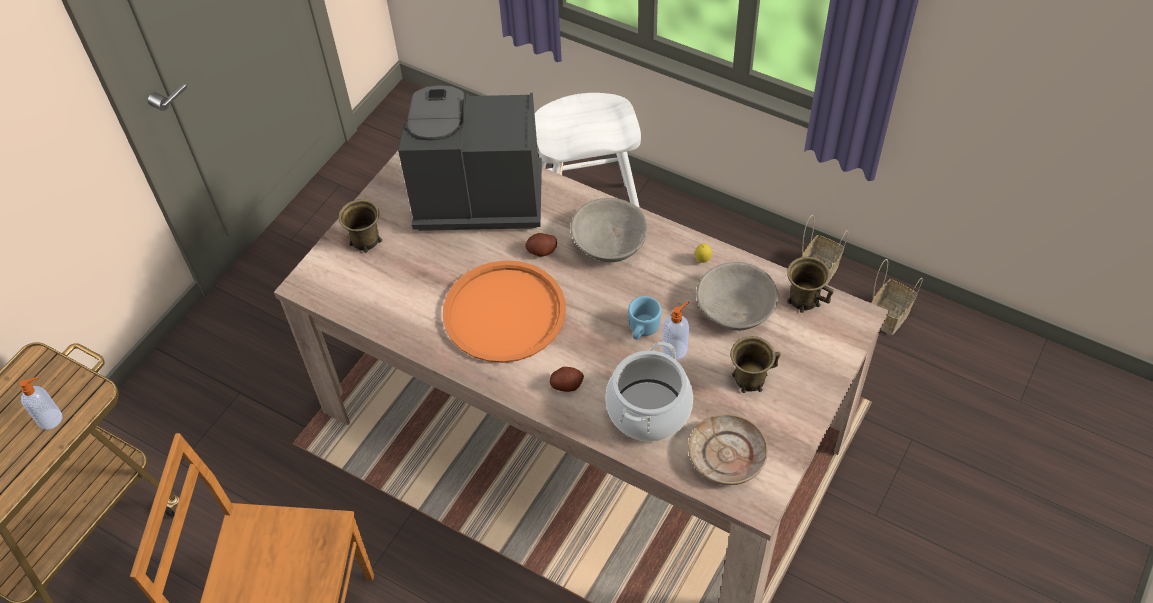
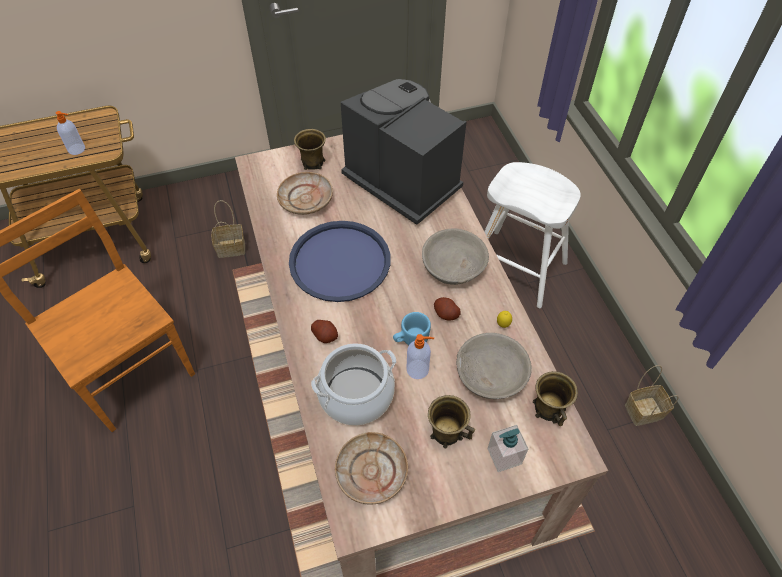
camera: 40 degrees right, 0 degrees up
orange tray [443,260,566,363] -> blue tray [289,221,390,302]
potato [525,233,557,256] -> potato moved to [434,297,461,321]
basket [871,259,923,335] -> basket moved to [212,200,245,258]
none -> beige plate [277,172,333,215]
none -> soap dispenser [488,425,528,472]

